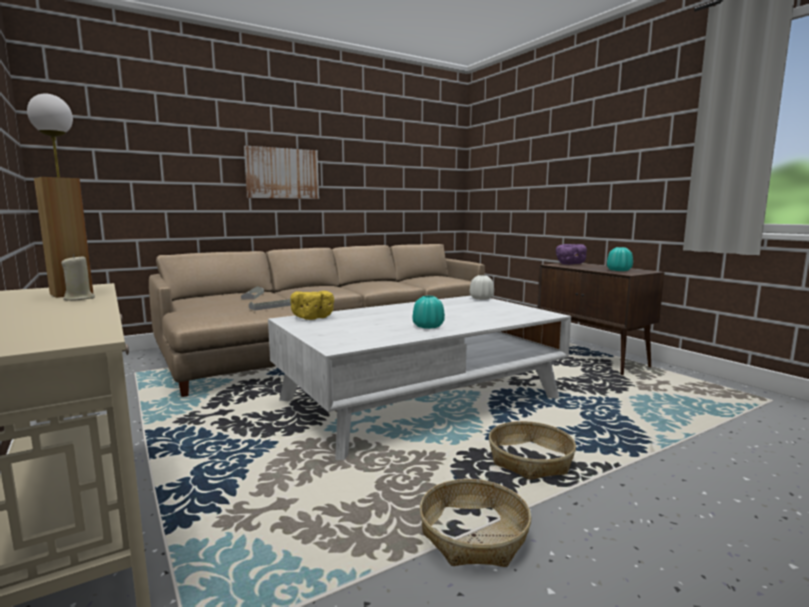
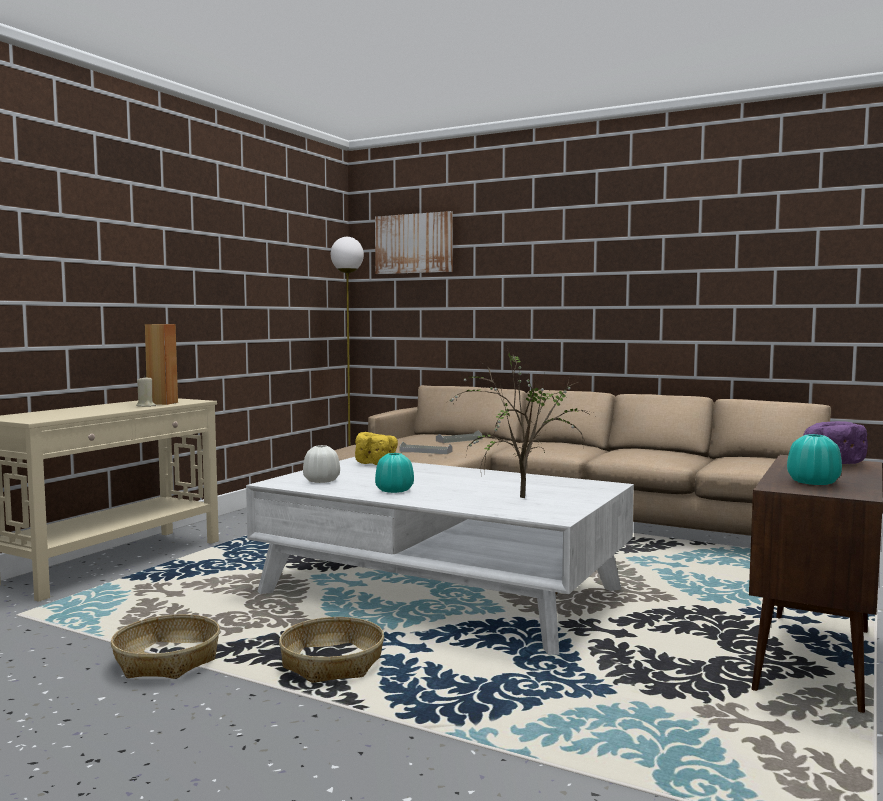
camera: 60 degrees right, 5 degrees down
picture [244,145,319,199] -> picture moved to [375,211,453,274]
white vase [470,275,494,300] -> white vase moved to [303,445,340,483]
none -> potted plant [449,348,593,498]

